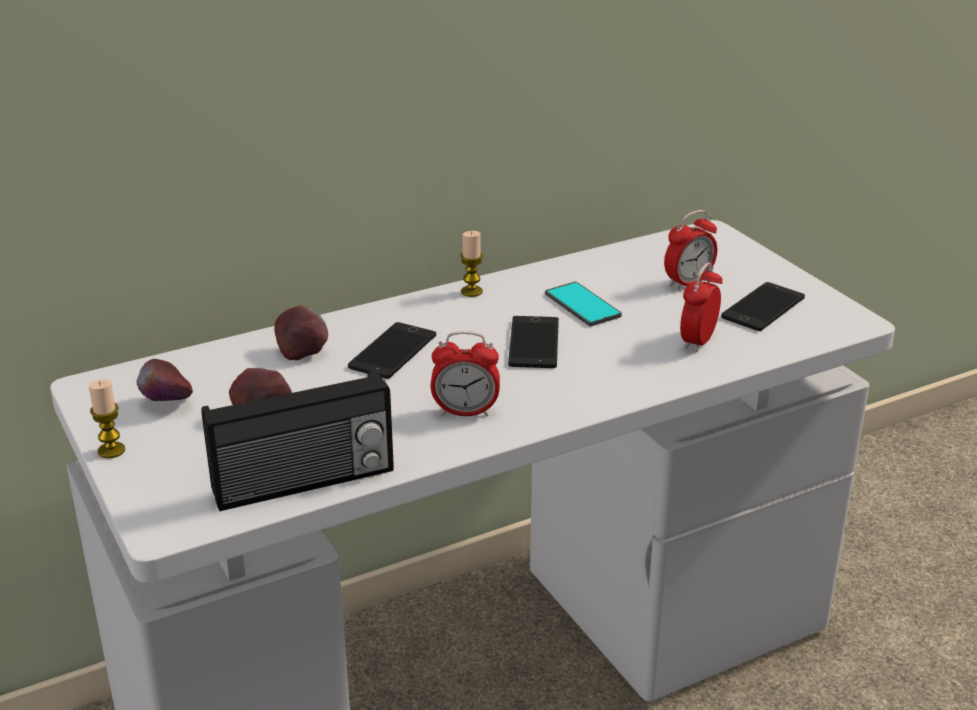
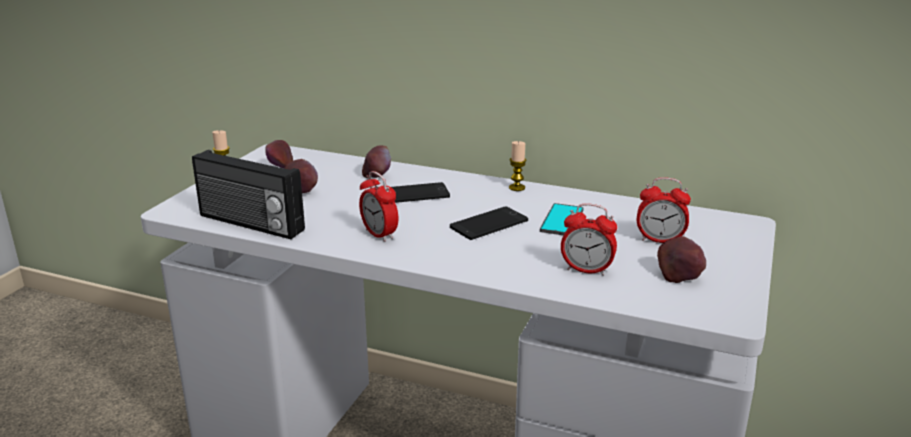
camera: 50 degrees right, 5 degrees down
alarm clock [680,262,723,352] -> alarm clock turned 150 degrees counterclockwise [561,203,617,276]
phone [721,282,805,331] -> apple [657,236,706,283]

